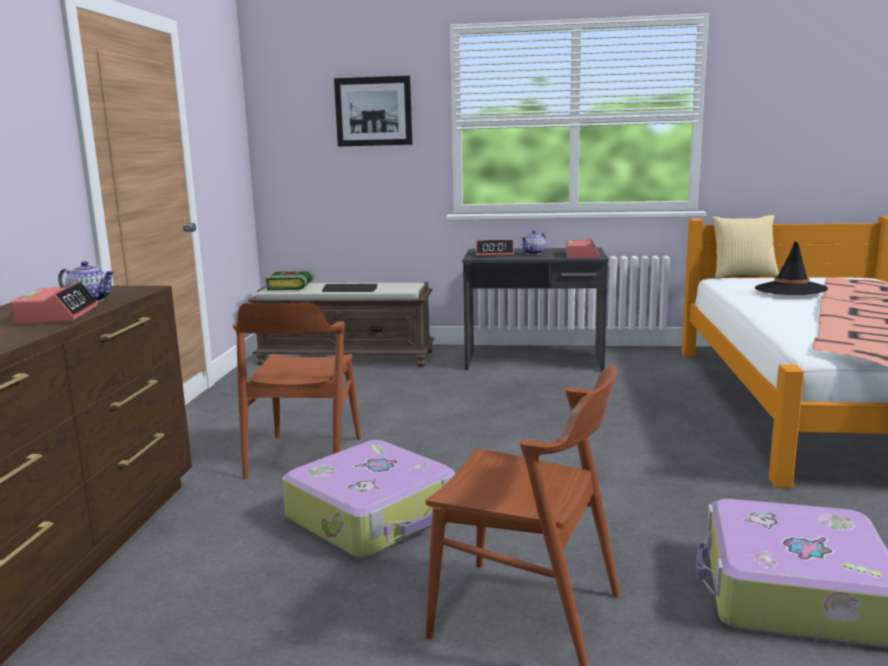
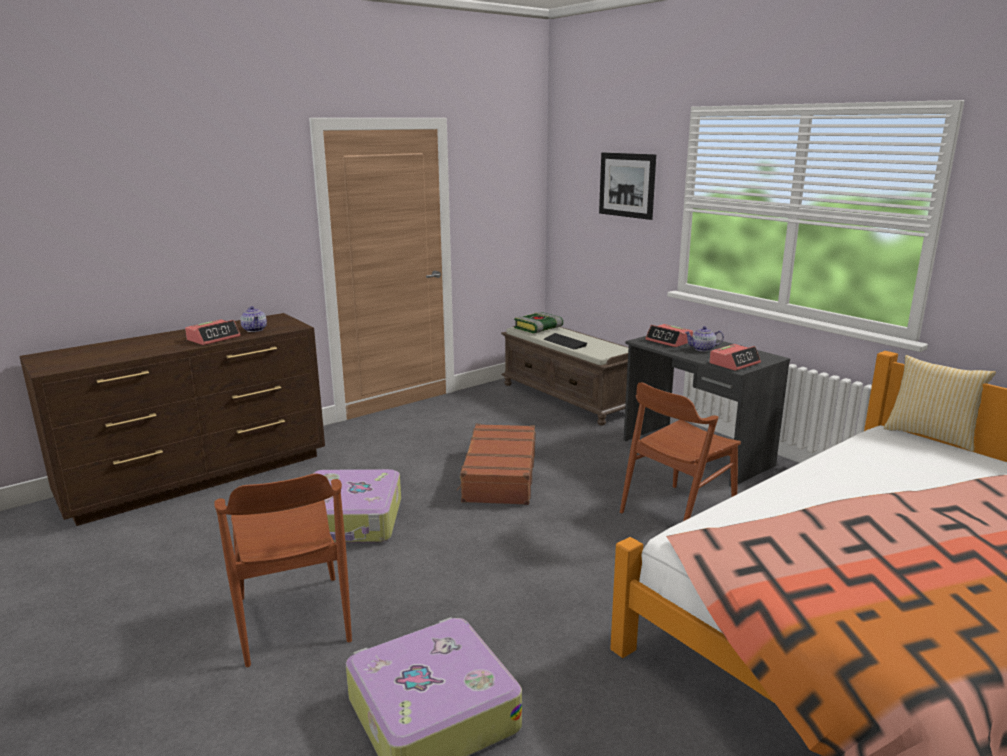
camera: 45 degrees right, 5 degrees up
brown chair [233,303,361,479] -> brown chair moved to [620,382,741,521]
black hat [755,241,828,295] -> none
none -> brown suitcase [457,424,536,505]

